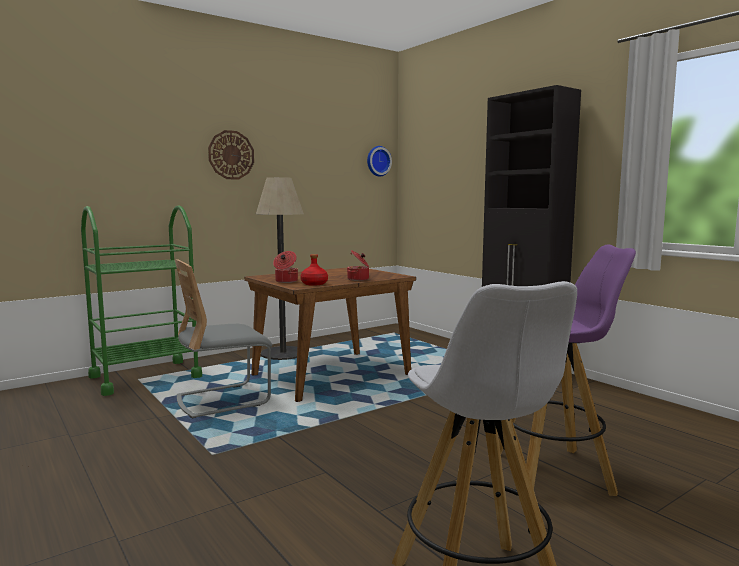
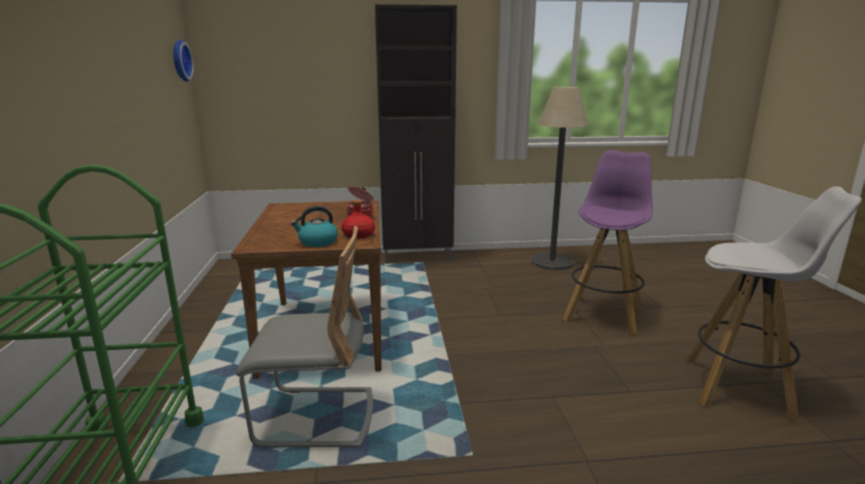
camera: 60 degrees left, 10 degrees up
grey chair [175,259,272,418] -> grey chair turned 90 degrees counterclockwise [236,226,373,448]
wall clock [208,130,254,180] -> none
floor lamp [256,177,304,360] -> floor lamp moved to [530,87,588,270]
cooking pot [273,251,298,283] -> kettle [291,206,338,247]

